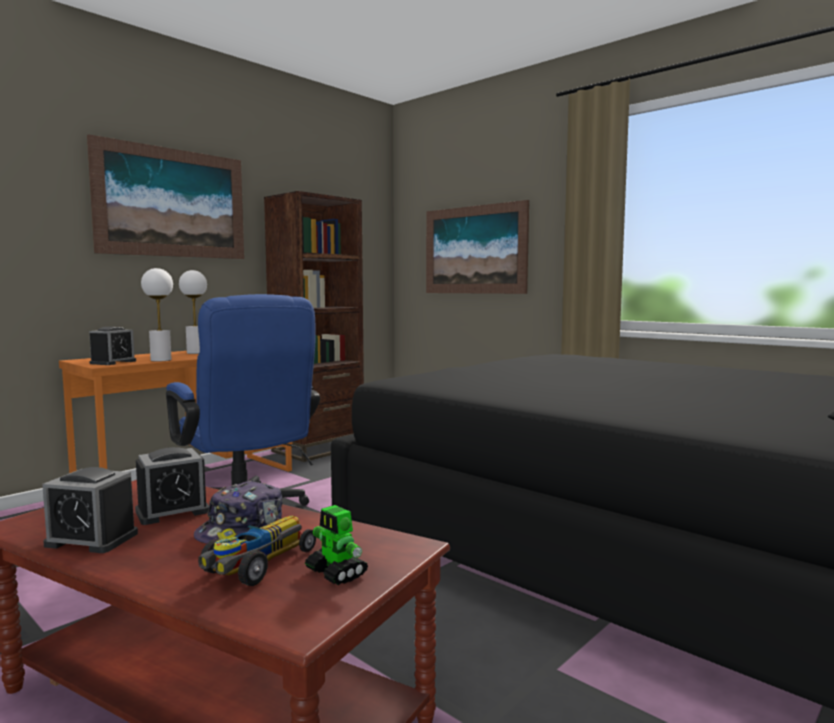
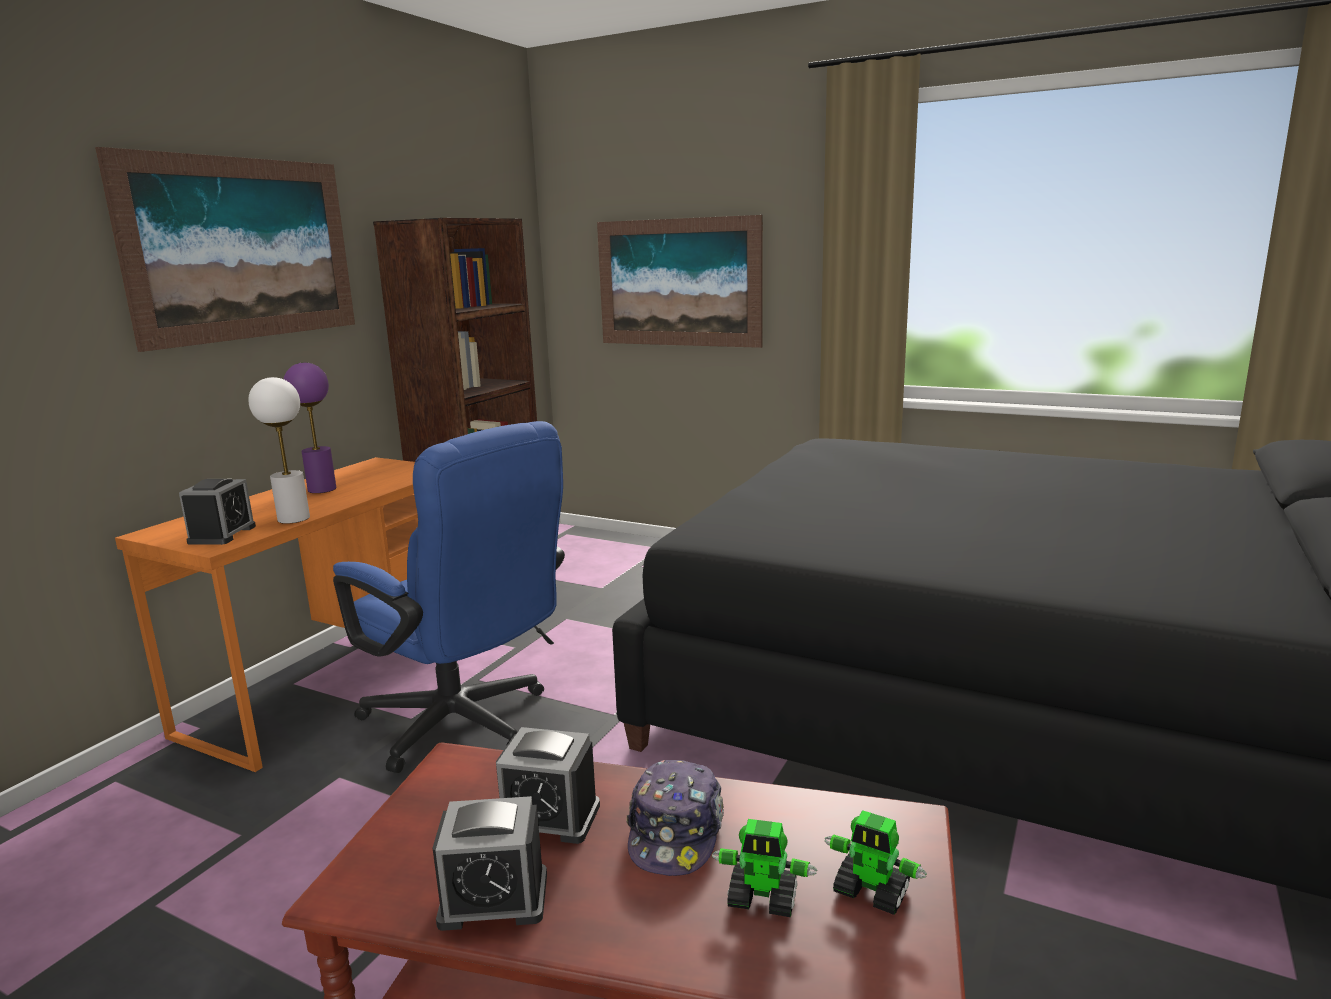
camera: 15 degrees left, 10 degrees up
alarm clock [135,447,209,525] -> alarm clock turned 60 degrees clockwise [496,727,600,844]
white table lamp [179,270,207,354] -> purple table lamp [284,363,336,493]
toy car [198,516,316,586] -> toy robot [712,819,817,917]

